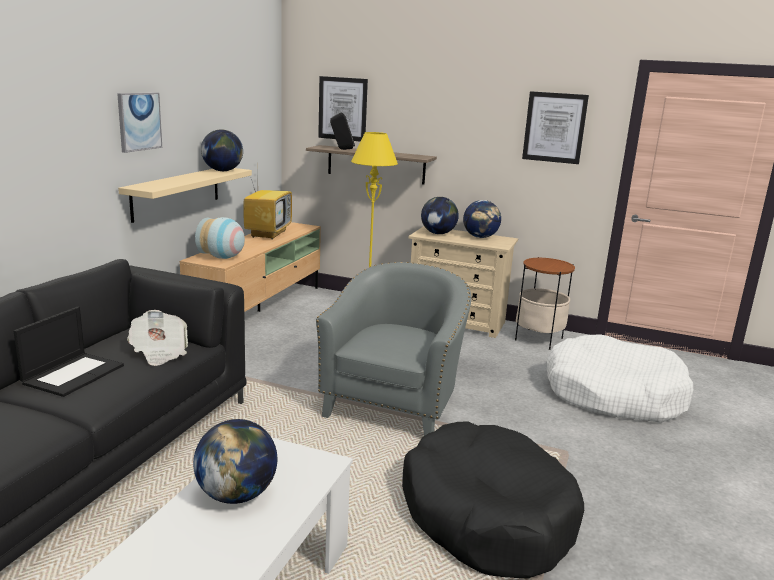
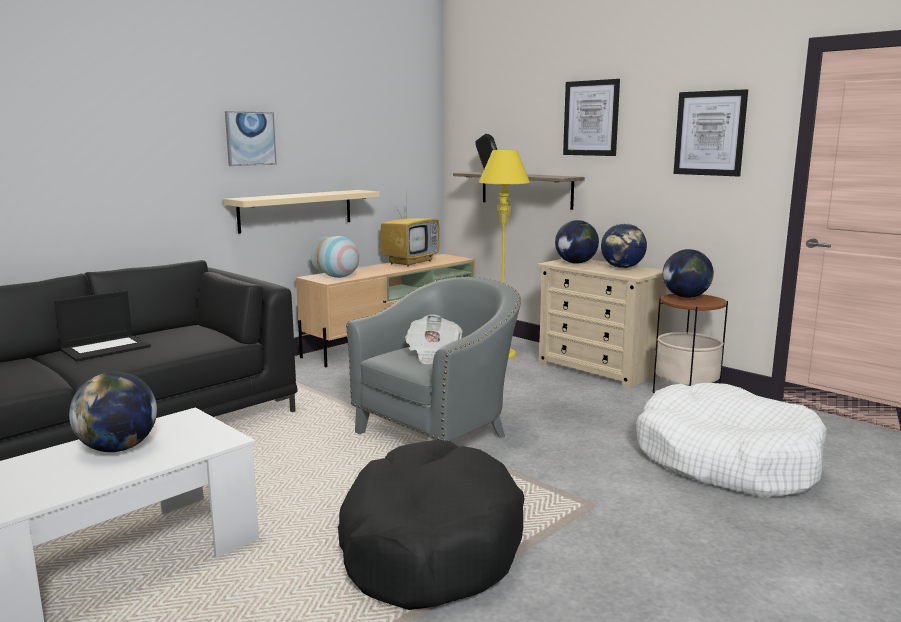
camera: 25 degrees right, 5 degrees down
newspaper [127,310,188,366] -> newspaper moved to [405,315,463,364]
globe [201,129,243,171] -> globe moved to [663,249,714,298]
picture [318,76,368,141] -> picture moved to [563,79,620,156]

